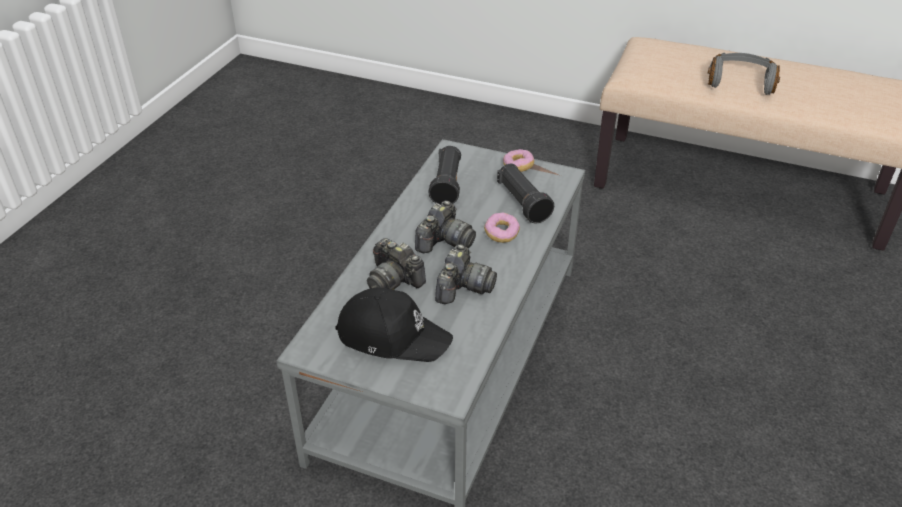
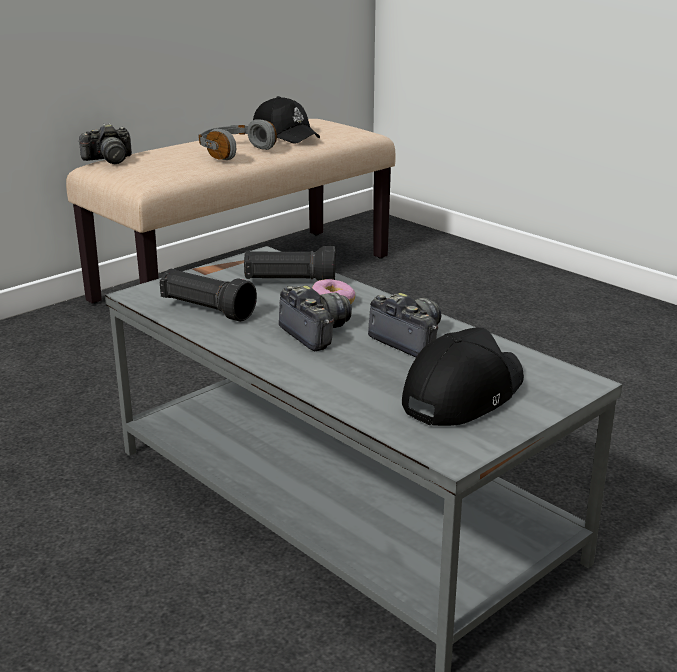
camera: 65 degrees left, 15 degrees down
camera [367,238,426,290] -> camera moved to [78,123,132,164]
donut [503,149,534,172] -> none
none -> black cap [253,96,320,144]

